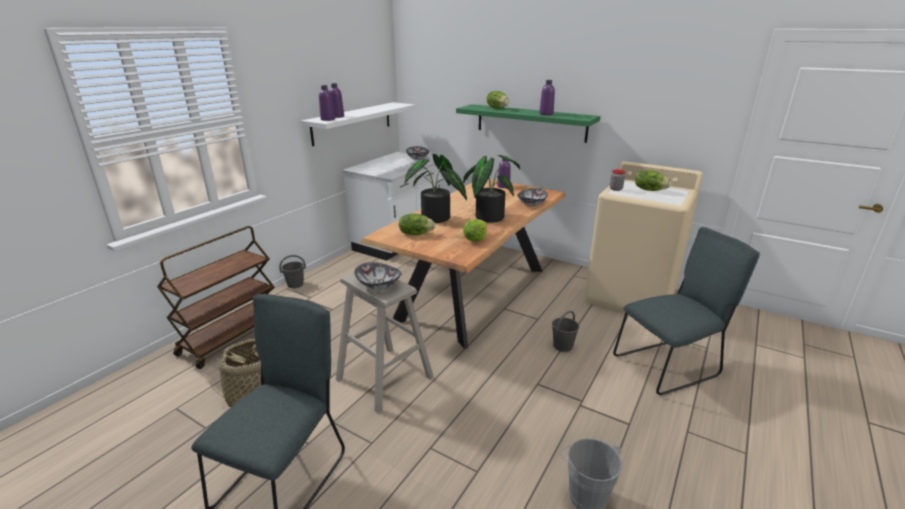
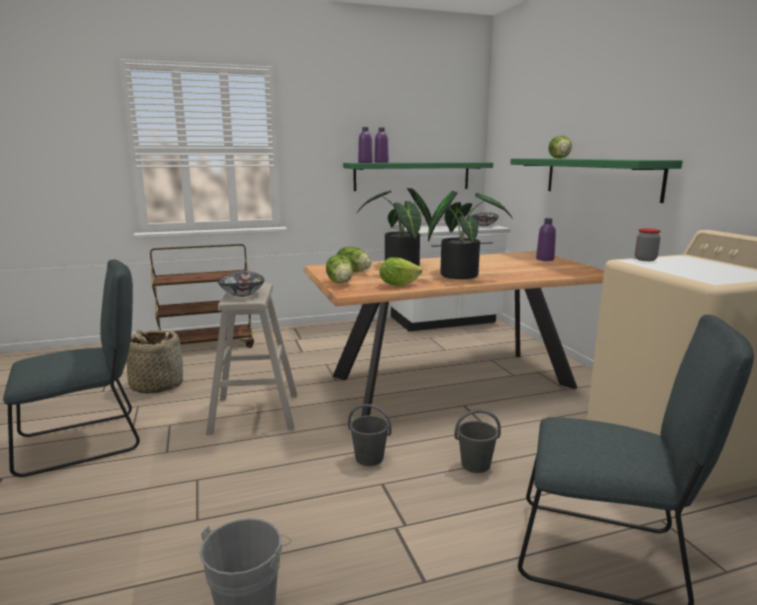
camera: 40 degrees right, 10 degrees down
grey bucket [279,255,306,288] -> grey bucket moved to [348,404,392,466]
white shelf [301,102,415,146] -> green shelf [343,162,493,191]
bowl [517,188,548,206] -> none
purple bottle [539,80,555,115] -> none
lettuce [635,170,671,191] -> lettuce moved to [326,255,353,283]

